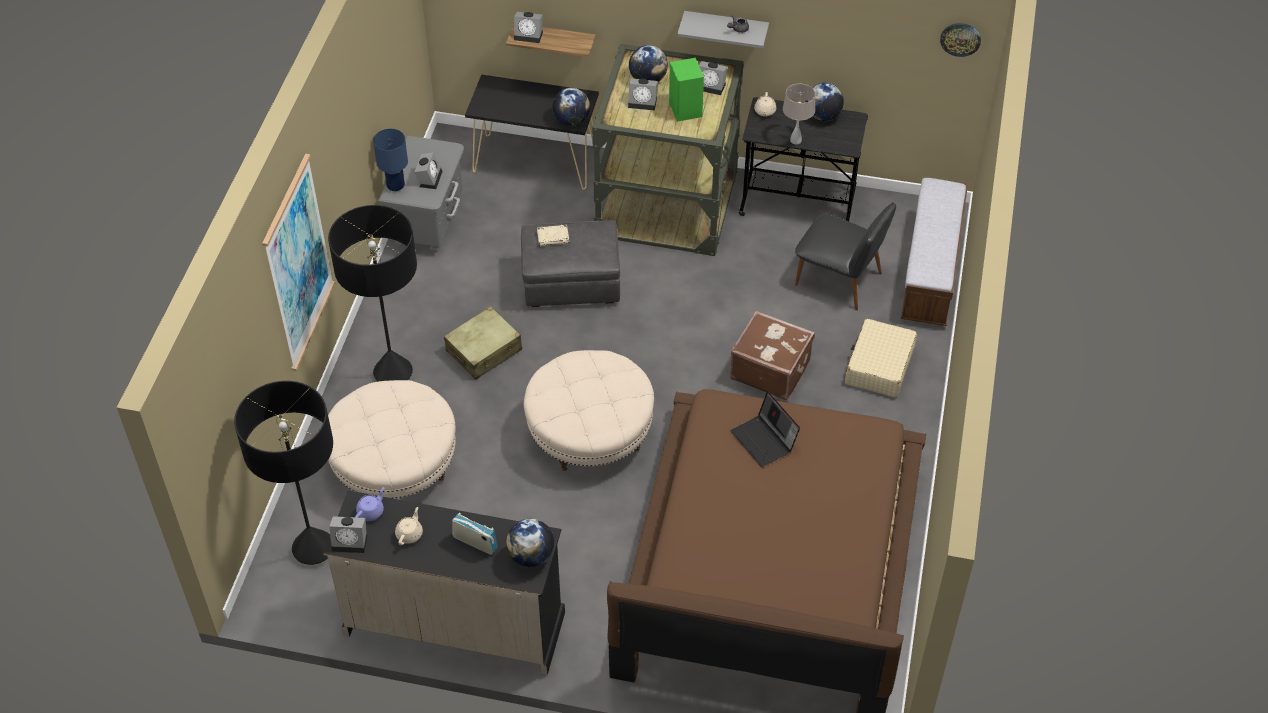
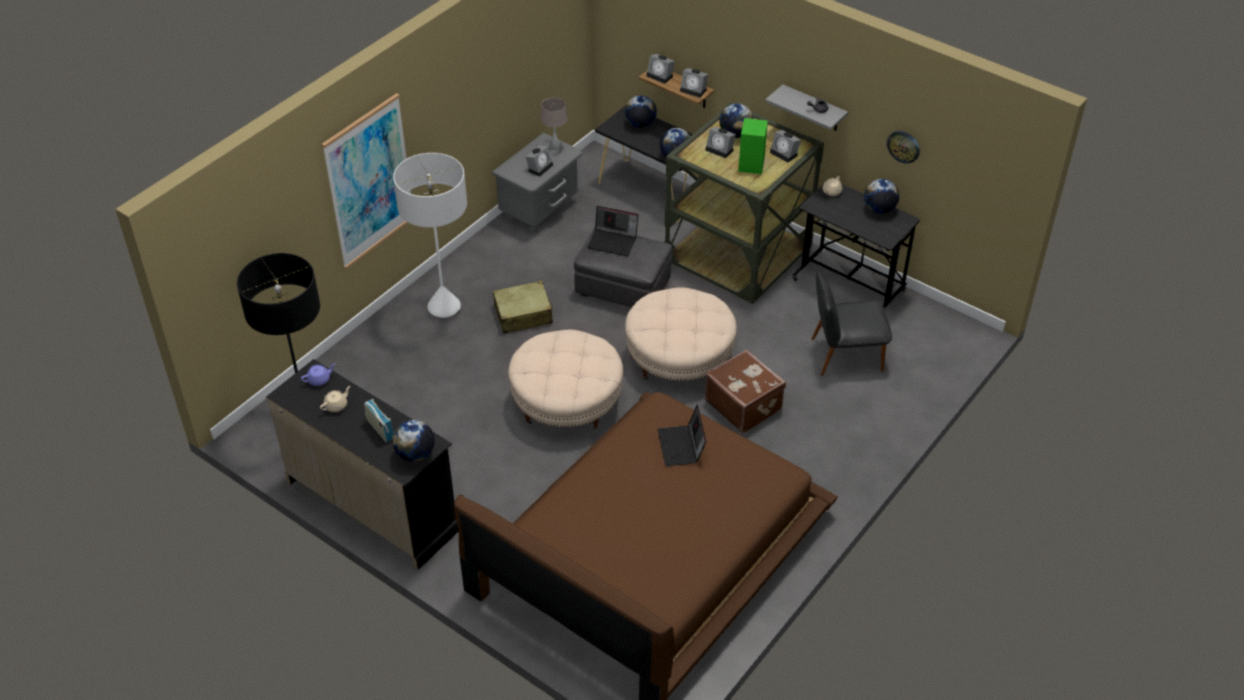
camera: 25 degrees right, 5 degrees down
black floor lamp [328,205,417,381] -> white floor lamp [393,153,467,318]
beige ottoman [328,380,456,499] -> beige ottoman moved to [625,287,737,380]
alarm clock [329,516,367,553] -> alarm clock moved to [680,68,708,98]
blue table lamp [373,129,408,191] -> none
beige book [537,225,569,246] -> laptop [587,206,638,256]
beige table lamp [783,84,815,144] -> beige table lamp moved to [541,97,568,150]
black chair [795,202,896,310] -> black chair turned 120 degrees clockwise [812,271,892,376]
beige suitcase [845,319,917,398] -> none
bench [901,177,968,326] -> none
wall clock [940,23,981,57] -> wall clock moved to [887,131,920,164]
none -> globe [625,96,657,128]

